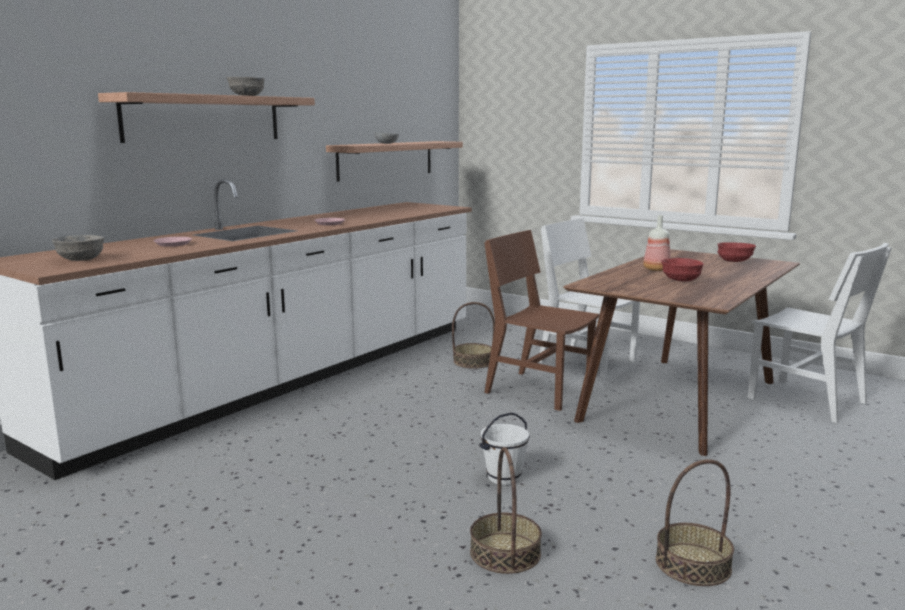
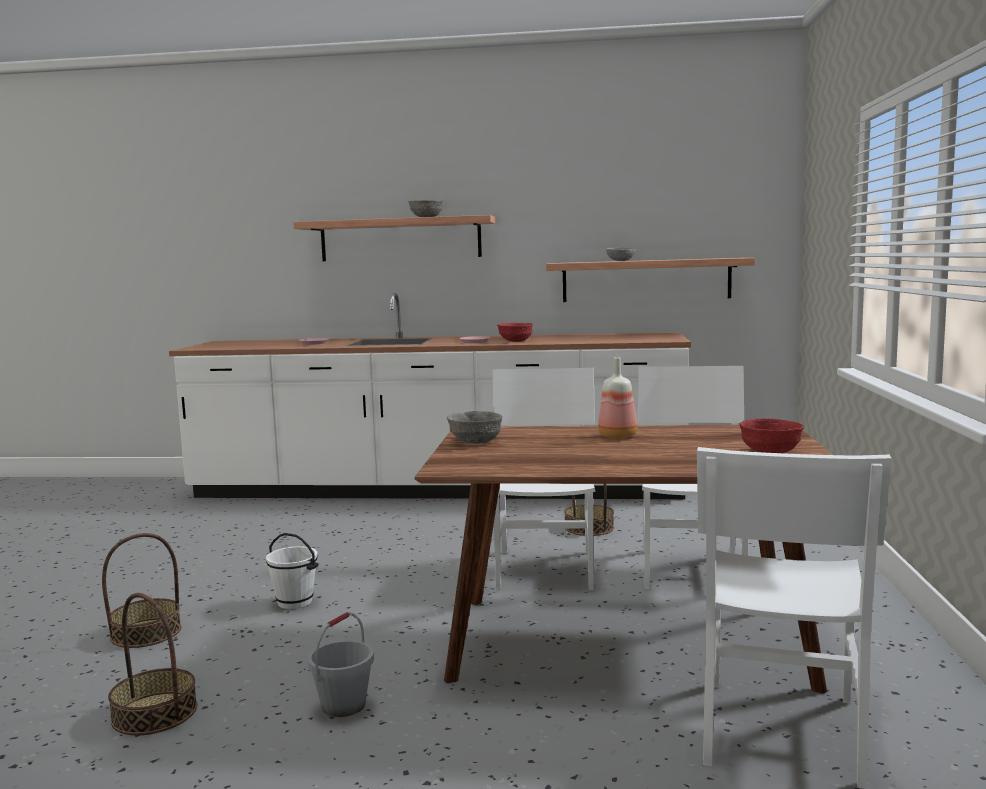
camera: 60 degrees right, 5 degrees down
grey bowl [52,235,104,261] -> grey bowl moved to [447,411,503,443]
brown chair [484,230,599,411] -> white chair [493,368,595,590]
red bowl [661,258,704,282] -> red bowl moved to [497,323,533,342]
none -> grey bucket [307,612,374,717]

